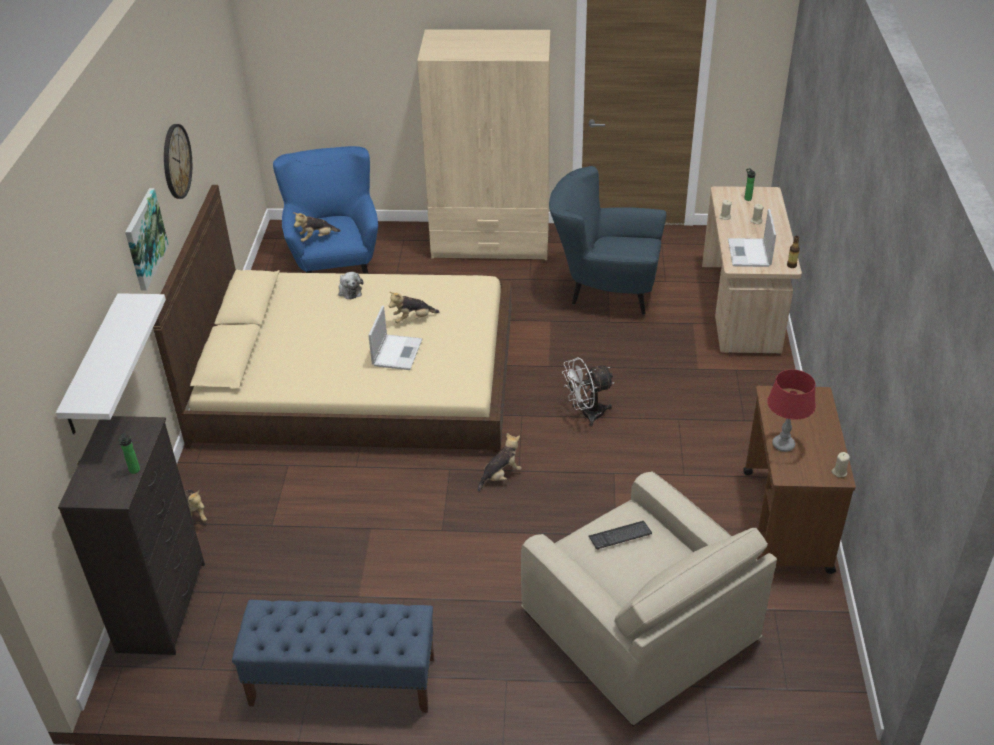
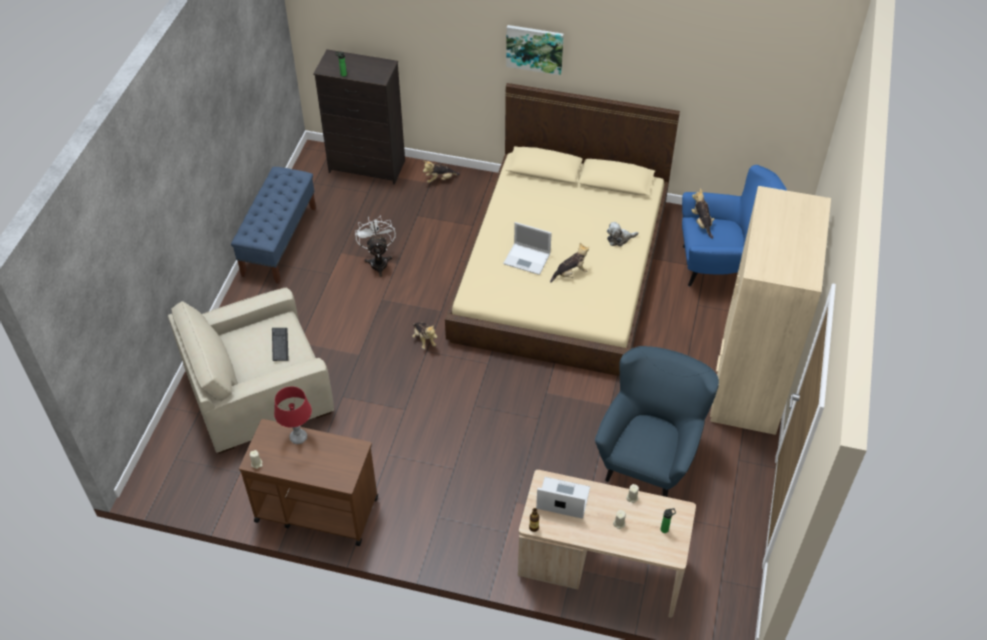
camera: 100 degrees right, 10 degrees up
white shelf [56,293,166,434] -> none
wall clock [164,124,192,199] -> none
plush toy [389,292,439,323] -> plush toy turned 75 degrees clockwise [550,243,589,283]
white fan [562,357,614,427] -> white fan moved to [355,216,396,277]

